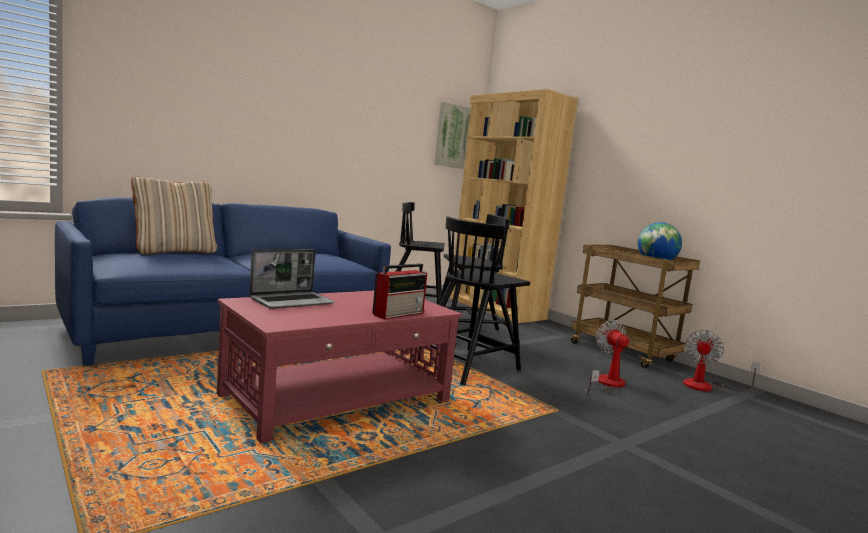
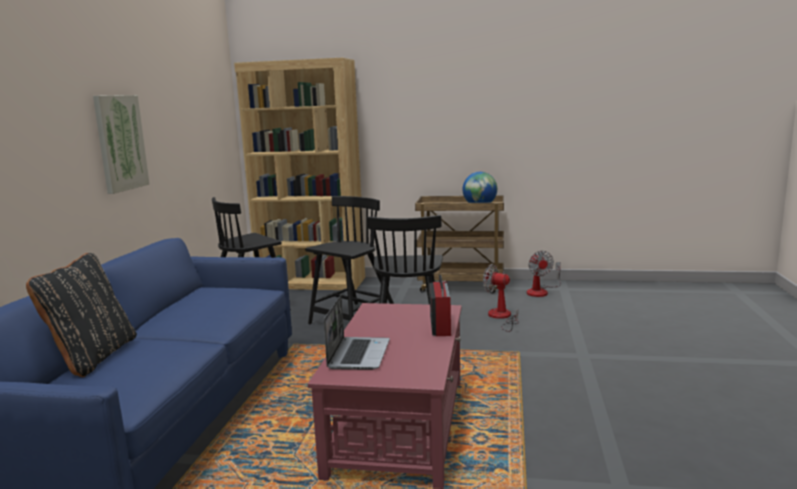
camera: 40 degrees left, 5 degrees up
beige pillow [131,177,217,255] -> black pillow [26,253,137,377]
picture [434,102,471,169] -> picture moved to [93,95,149,194]

